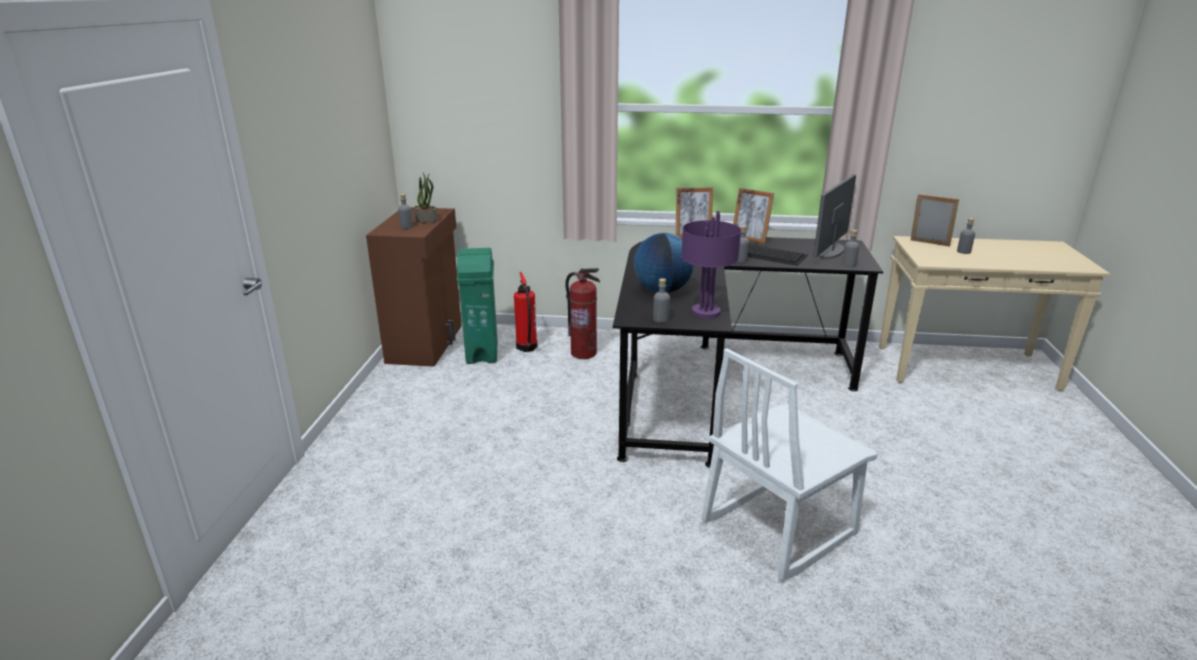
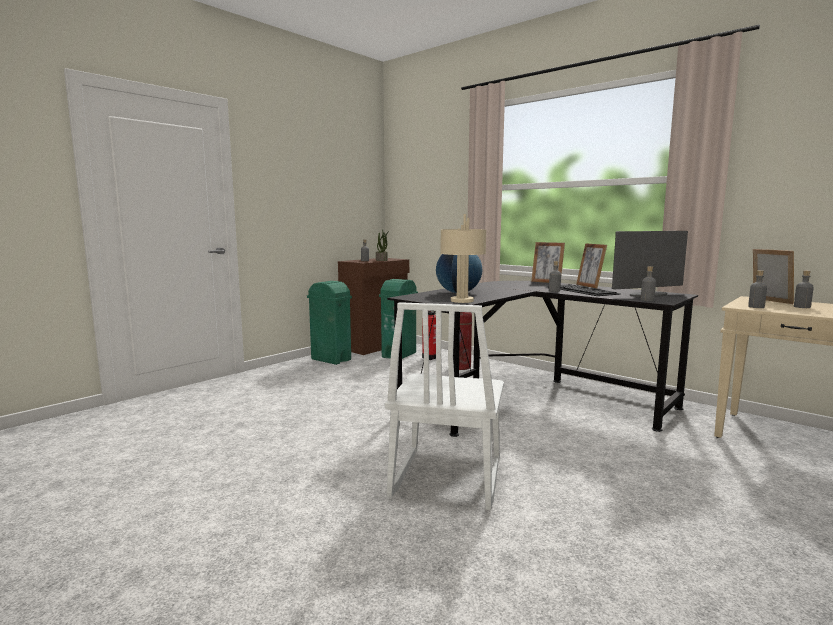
camera: 35 degrees right, 15 degrees down
grey bottle [653,278,670,323] -> grey bottle moved to [748,270,767,308]
purple table lamp [681,211,741,319] -> beige table lamp [440,214,486,303]
white chair [702,348,878,581] -> white chair turned 75 degrees counterclockwise [385,302,504,510]
none -> green trash can [307,281,352,365]

